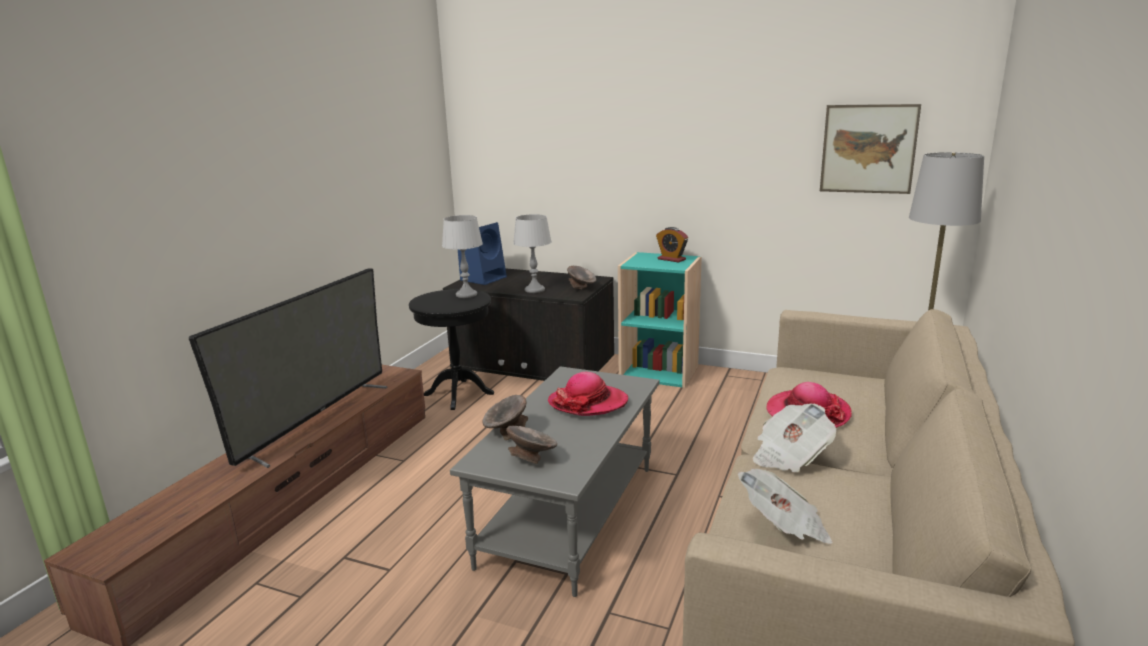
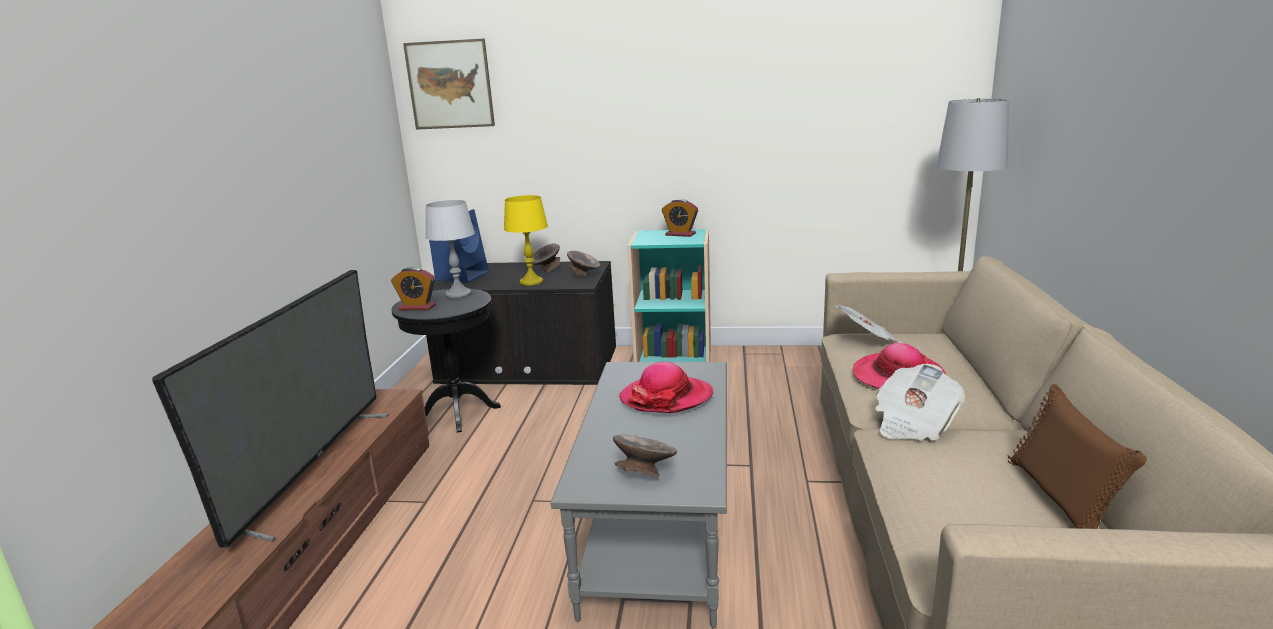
camera: 15 degrees left, 0 degrees up
grey bowl [483,395,528,440] -> grey bowl moved to [532,243,560,272]
grey table lamp [513,214,552,293] -> yellow table lamp [504,195,548,286]
newspaper [738,469,833,544] -> newspaper moved to [834,305,903,343]
picture [820,104,921,194] -> picture moved to [403,39,495,130]
none -> alarm clock [391,267,436,310]
none -> brown pillow [1007,384,1147,529]

